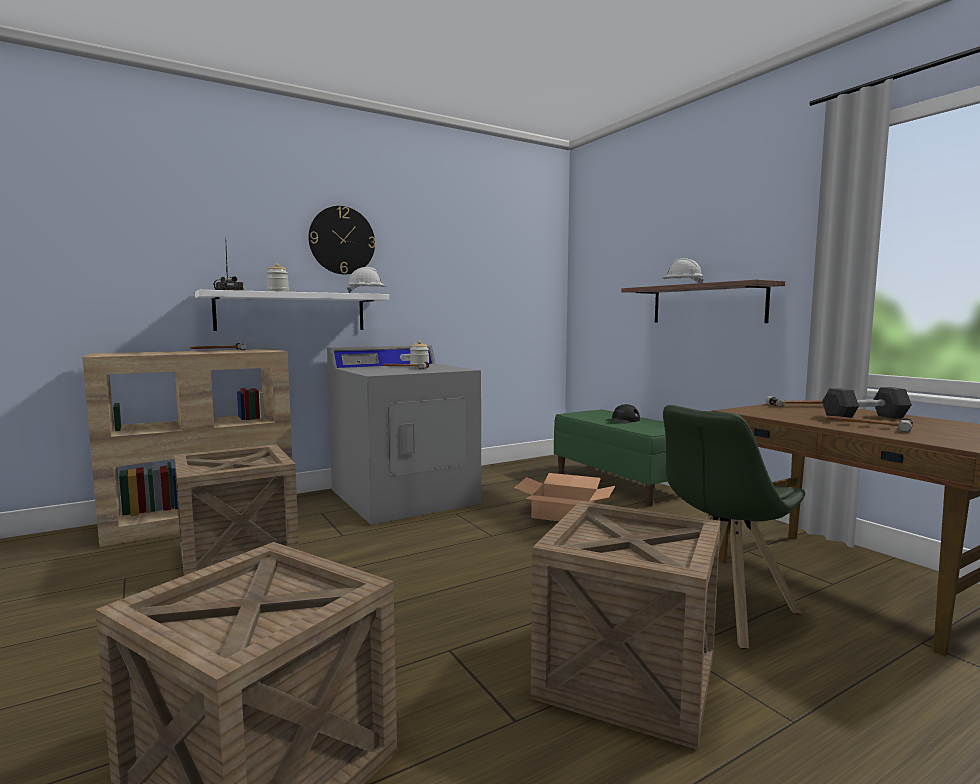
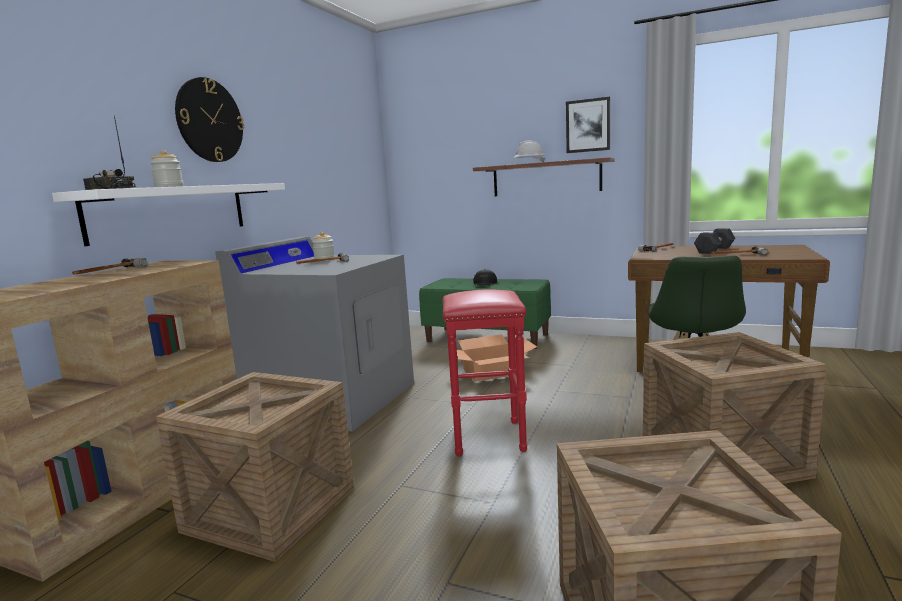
camera: 35 degrees left, 5 degrees up
white hard hat [347,267,386,293] -> none
none -> red stool [443,289,527,456]
none -> picture [566,97,610,153]

